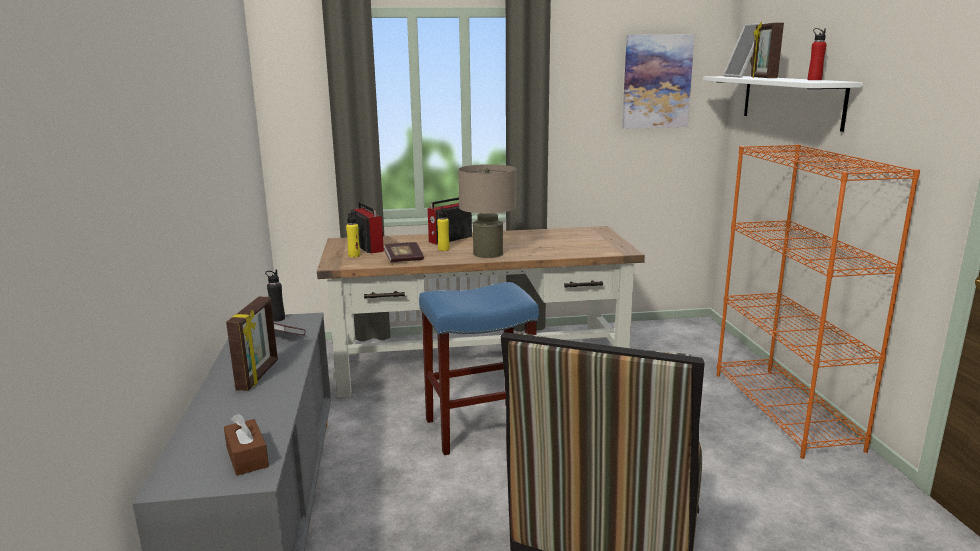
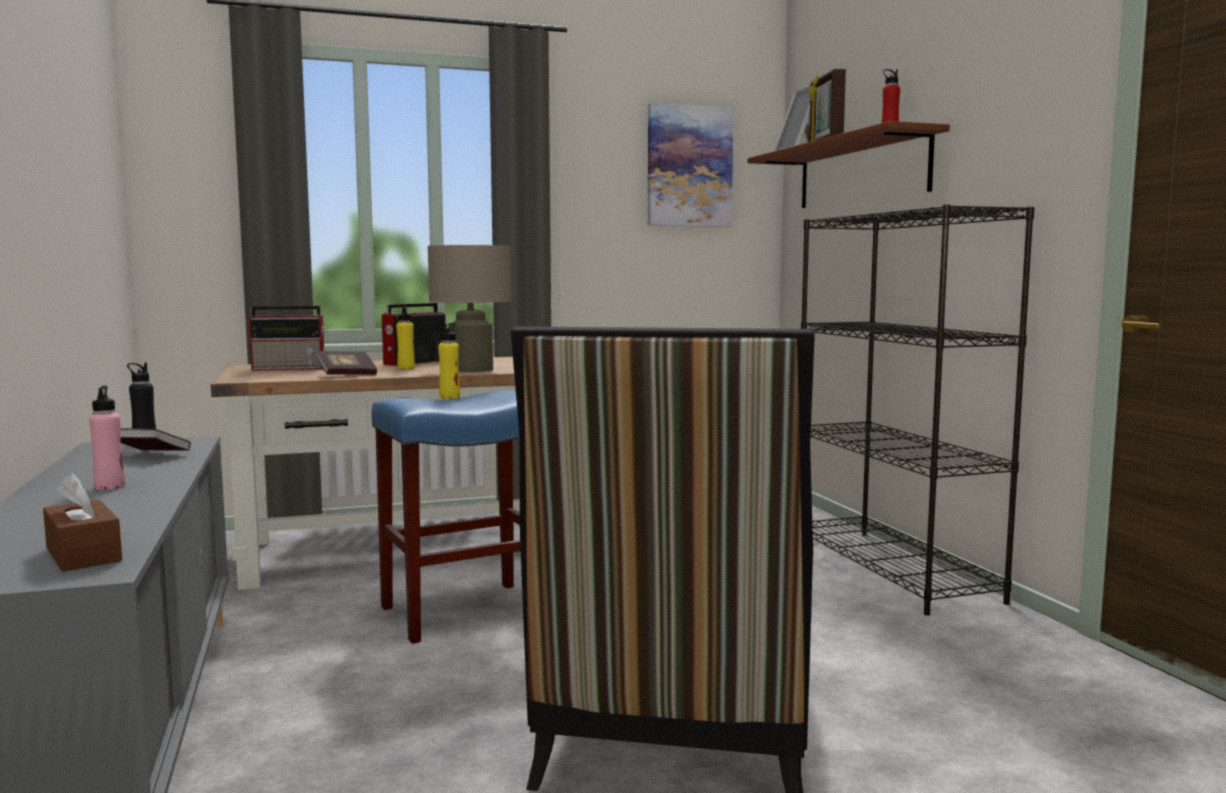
camera: 10 degrees left, 10 degrees down
picture frame [226,297,278,391] -> pink bottle [89,385,125,490]
yellow bottle [346,212,360,257] -> yellow bottle moved to [438,323,460,399]
radio [350,202,384,254] -> radio turned 120 degrees clockwise [249,306,327,371]
white shelf [703,76,863,132] -> brown shelf [748,121,950,208]
orange bookcase [717,144,920,459] -> black bookcase [801,204,1035,615]

